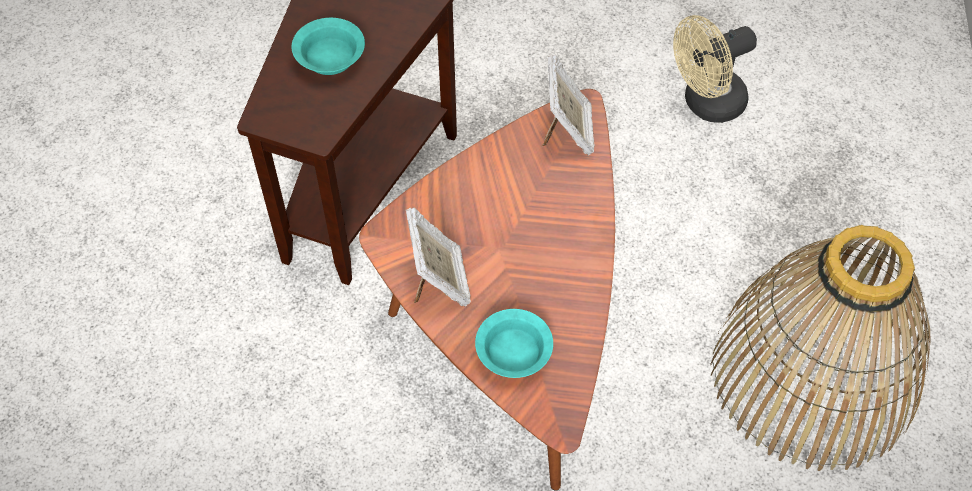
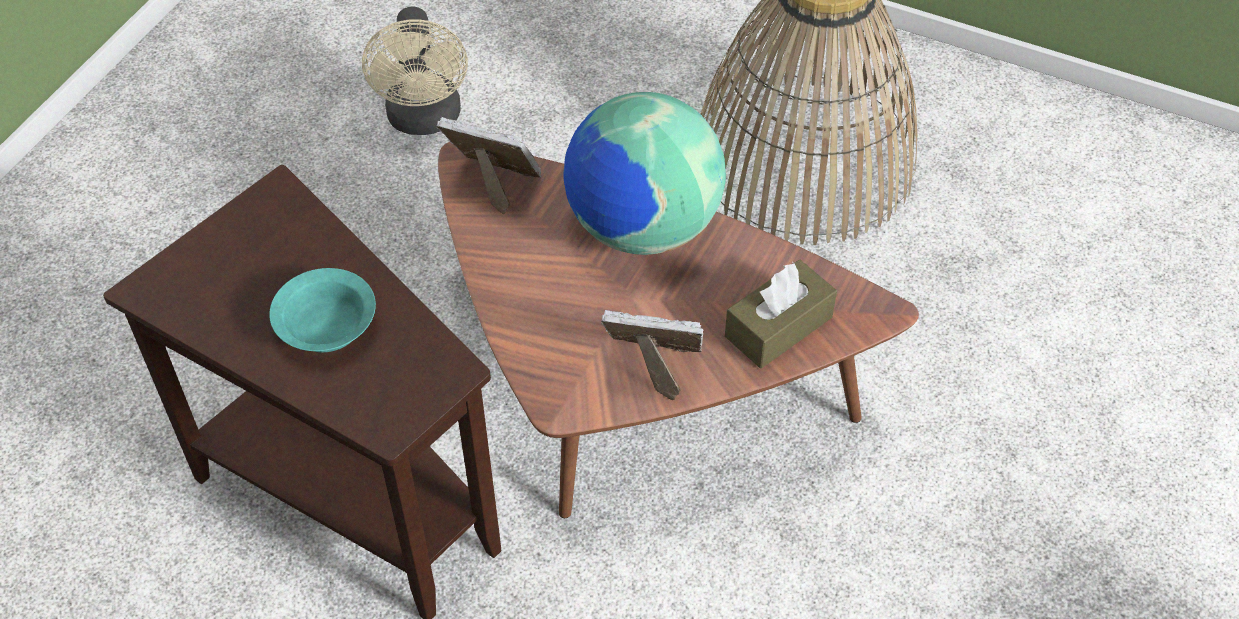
camera: 70 degrees left, 5 degrees down
turquoise bowl [475,309,553,378] -> brown tissue box [725,260,837,369]
none -> globe [563,92,726,255]

